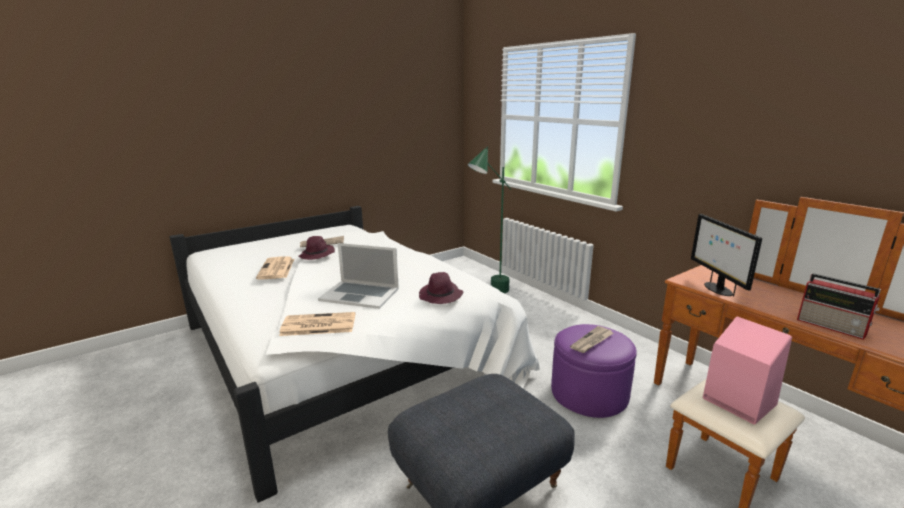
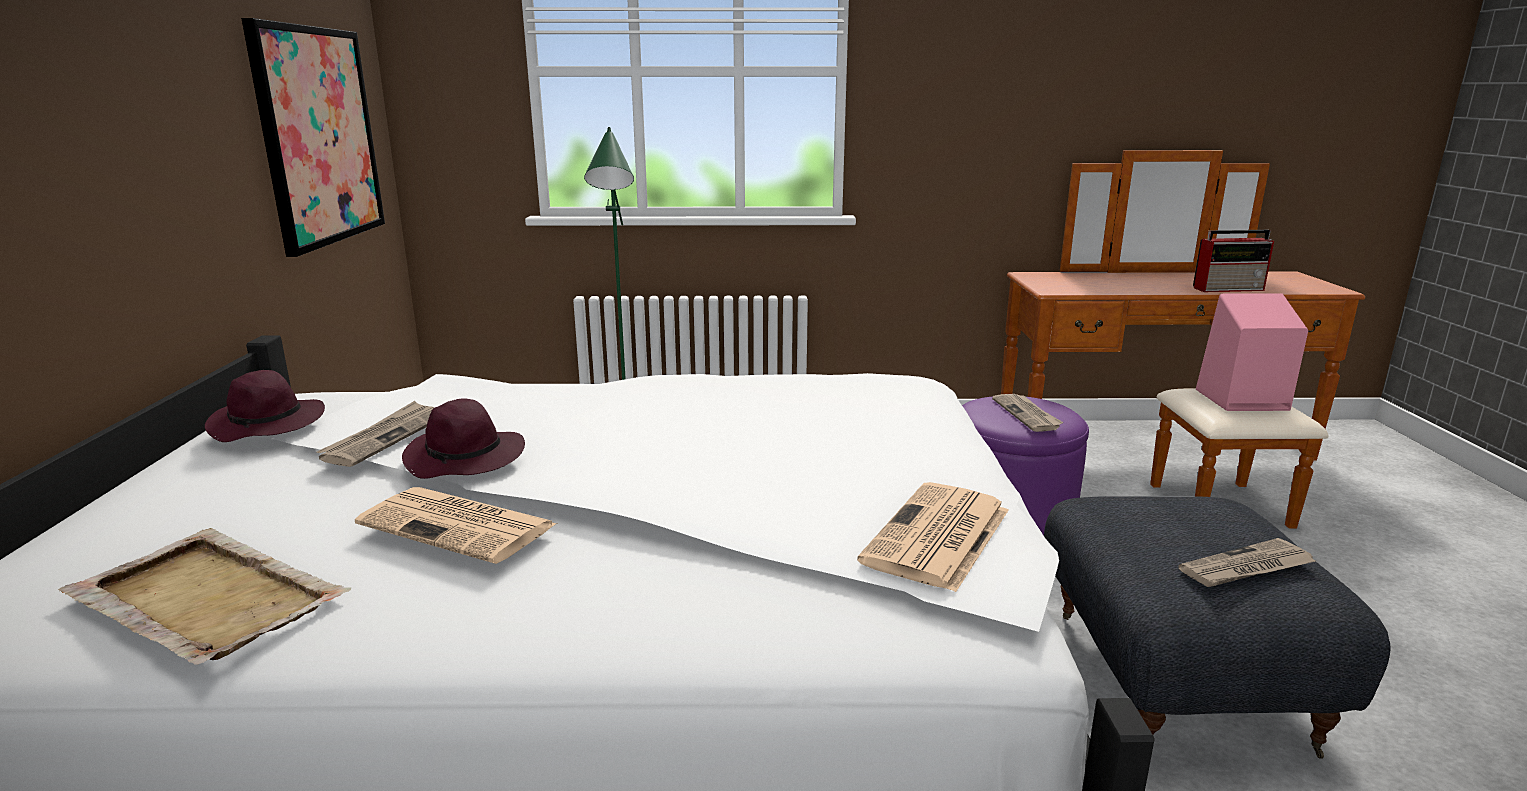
camera: 55 degrees left, 0 degrees up
laptop [318,243,399,309] -> none
purple hat [419,272,463,304] -> purple hat moved to [205,370,325,442]
monitor [691,214,762,297] -> none
none -> beige tray [58,528,351,664]
none -> picture [241,18,385,257]
none -> newspaper [1178,538,1316,587]

